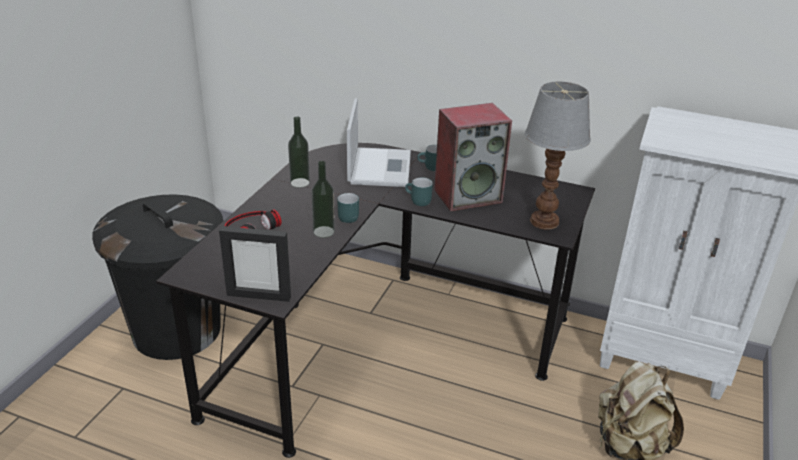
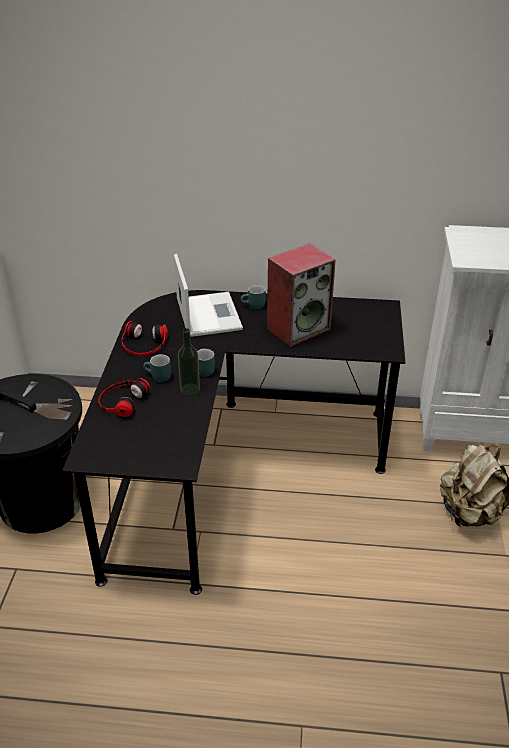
camera: 15 degrees left, 5 degrees up
picture frame [219,226,291,302] -> none
bottle [288,117,310,188] -> headphones [121,321,168,356]
turquoise mug [405,177,433,206] -> turquoise mug moved to [143,354,171,382]
table lamp [525,81,591,230] -> none

